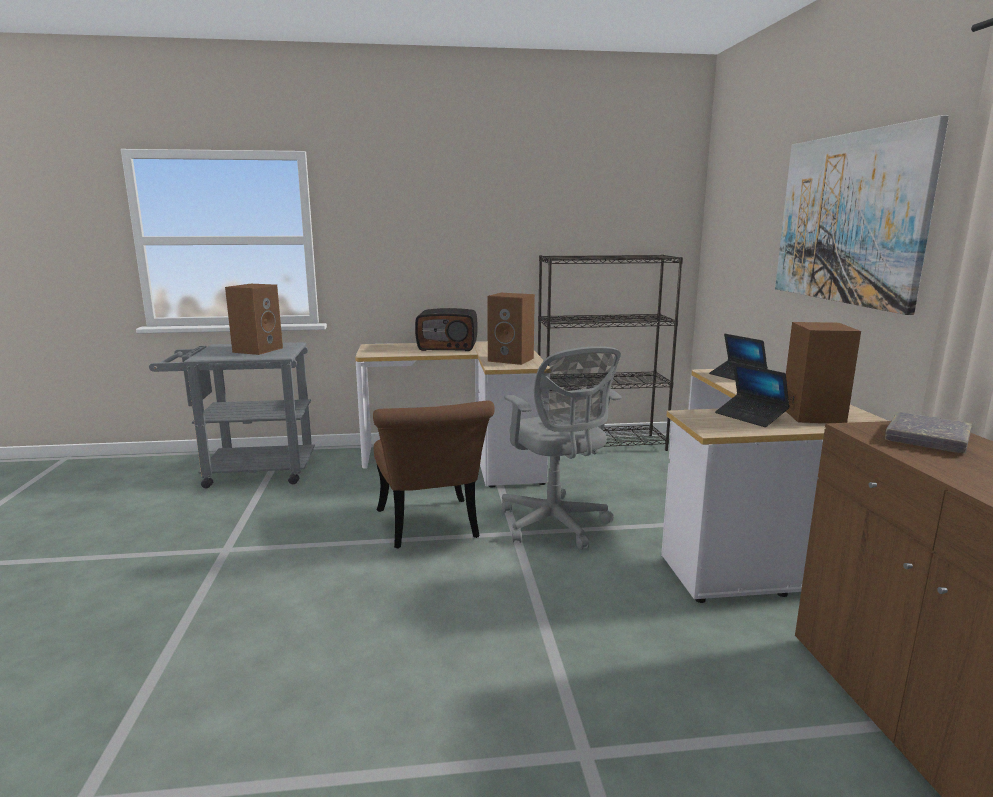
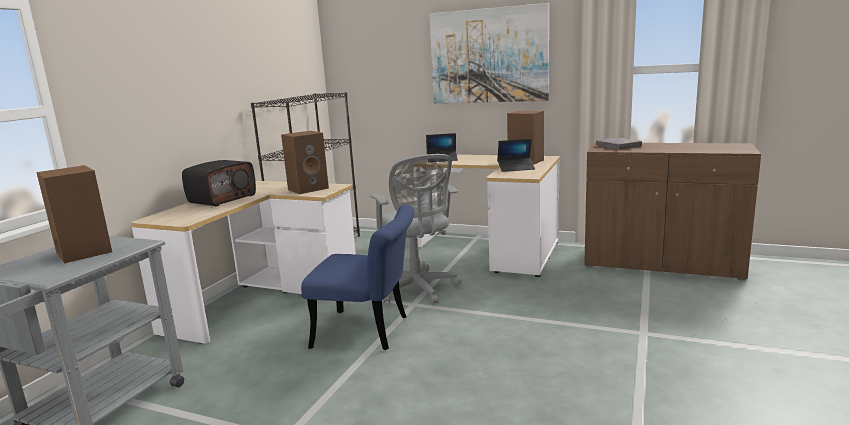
camera: 60 degrees left, 0 degrees up
brown chair [373,400,495,549] -> blue chair [301,205,414,350]
grey office chair [502,346,622,550] -> grey office chair turned 60 degrees clockwise [370,154,461,305]

